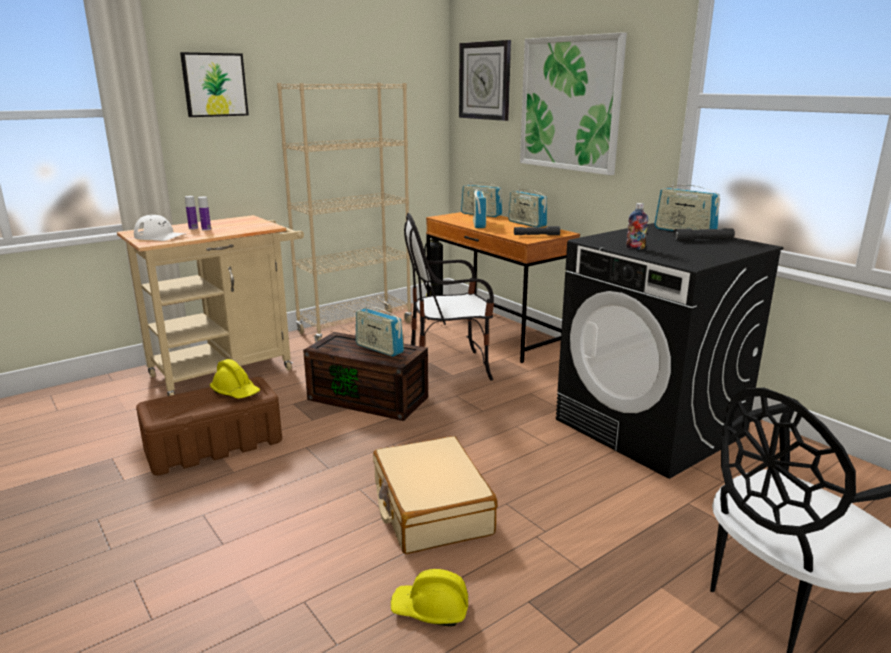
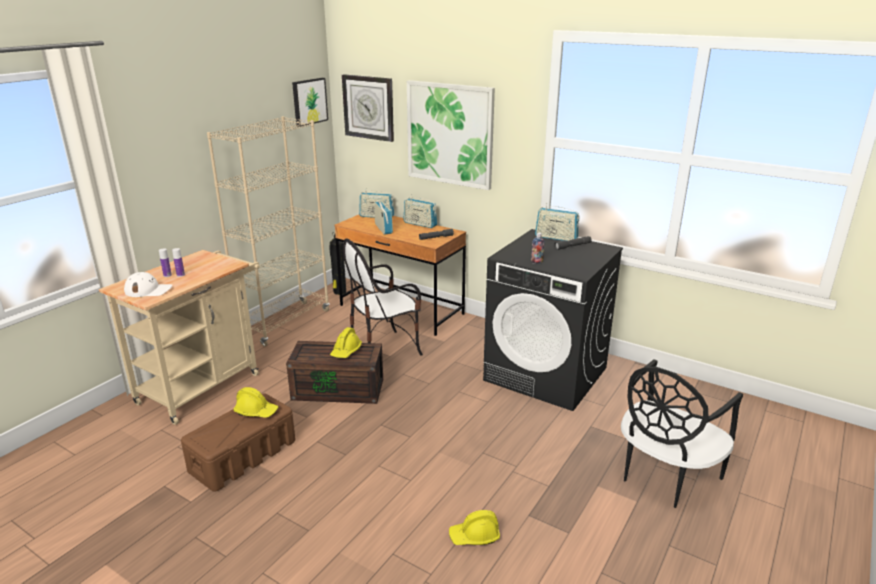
camera: 20 degrees left, 5 degrees up
picture [180,52,249,117] -> picture moved to [292,78,328,127]
radio [356,302,404,357] -> yellow hard hat [330,327,362,358]
beige suitcase [373,436,497,554] -> none

